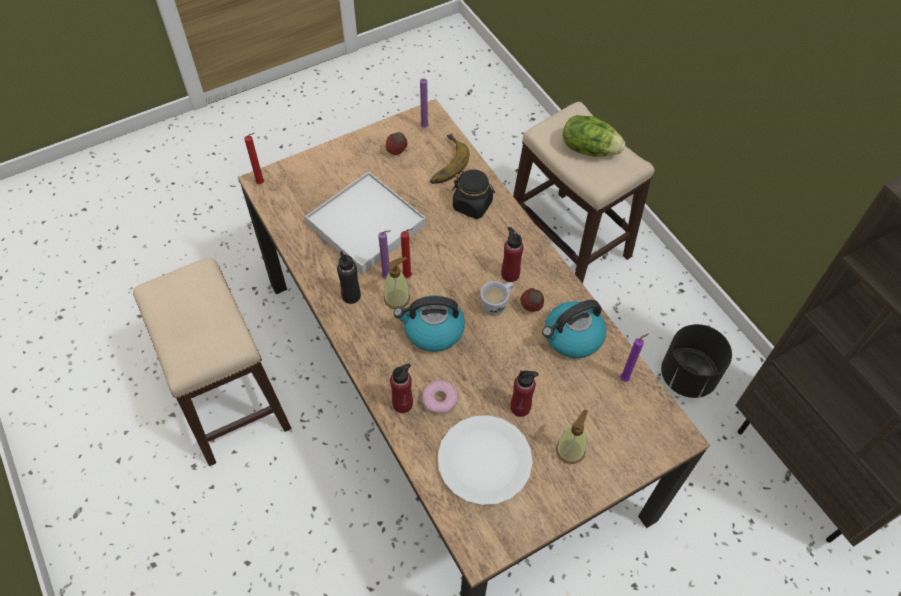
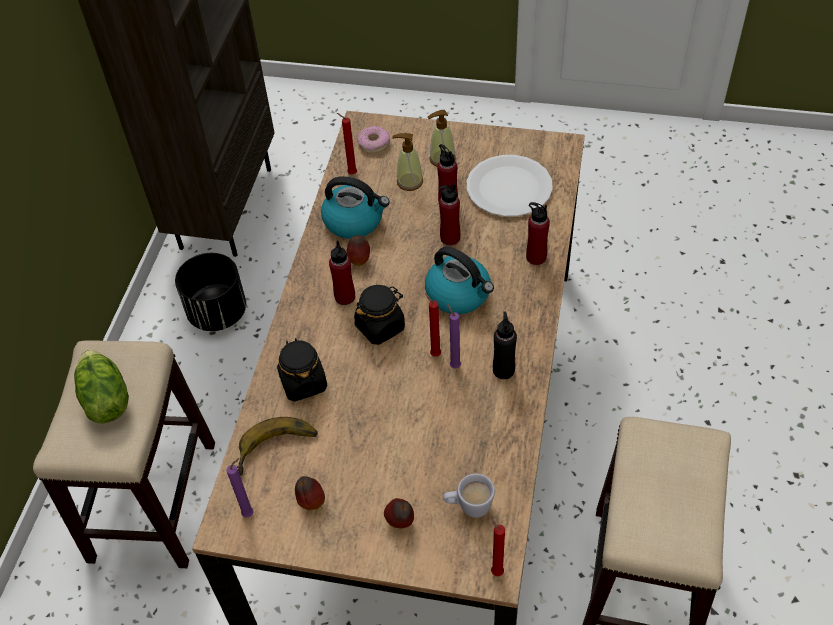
camera: 135 degrees left, 5 degrees down
white tray [305,172,426,273] -> none
soap dispenser [384,257,410,309] -> soap dispenser moved to [392,133,423,191]
donut [422,380,458,415] -> donut moved to [357,126,390,154]
white mug [480,281,514,316] -> white mug moved to [443,474,495,518]
purple candle [620,333,649,382] -> red candle [337,113,357,174]
none -> black jar [354,285,405,345]
none -> apple [384,498,414,528]
none -> red bottle [438,183,460,245]

